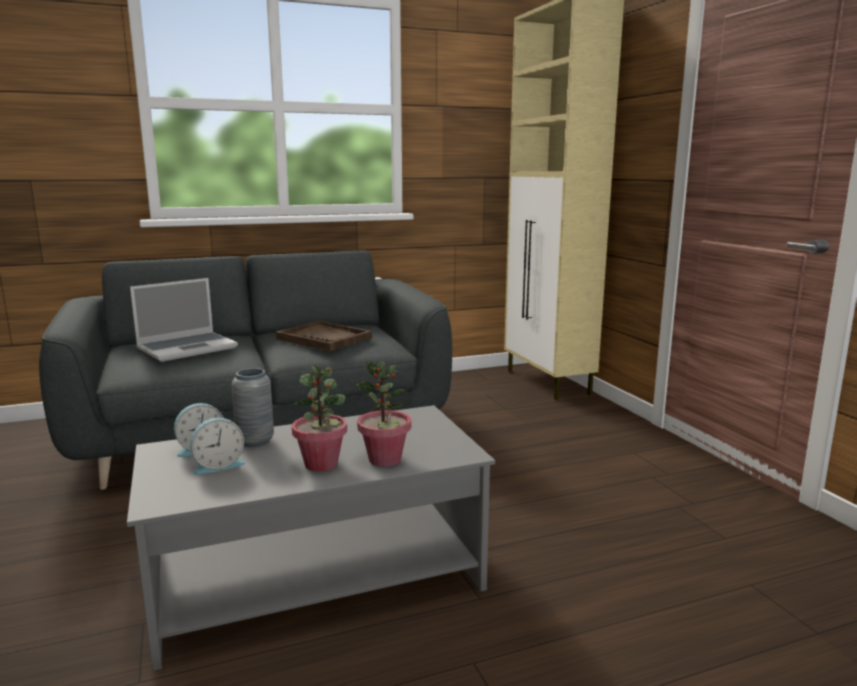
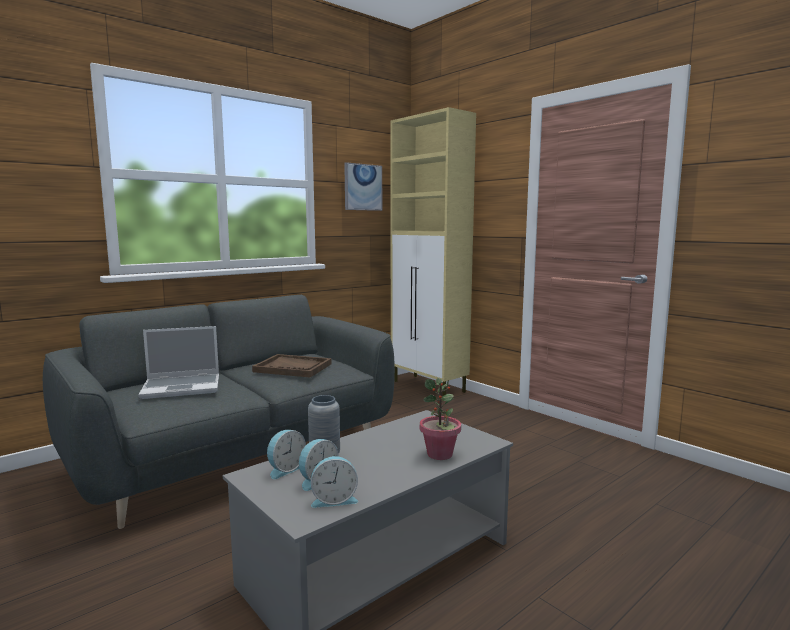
camera: 20 degrees left, 5 degrees down
laptop [130,278,238,362] -> laptop turned 45 degrees clockwise [138,326,219,399]
potted plant [292,365,347,471] -> none
none -> alarm clock [311,456,358,508]
none -> picture [344,162,382,211]

